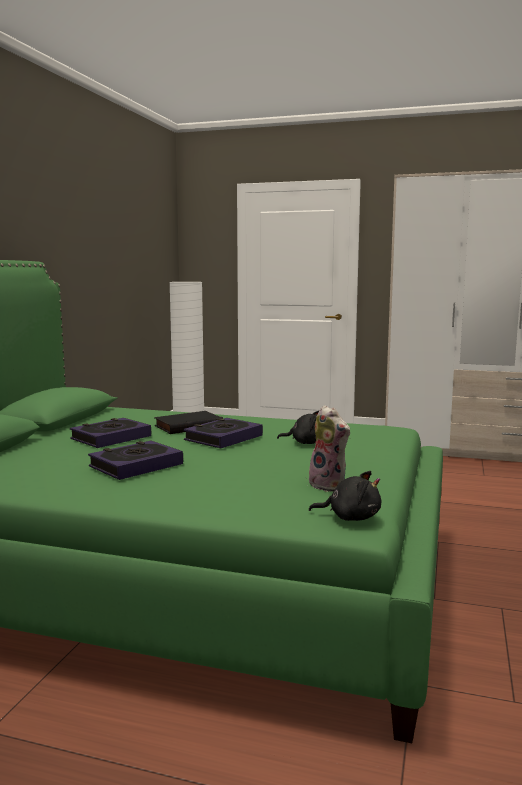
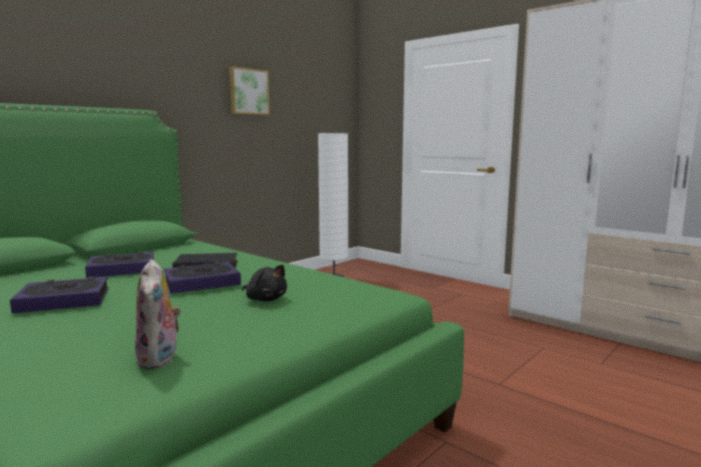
camera: 25 degrees right, 0 degrees up
black plush toy [309,471,382,521] -> none
none -> picture [229,66,270,115]

